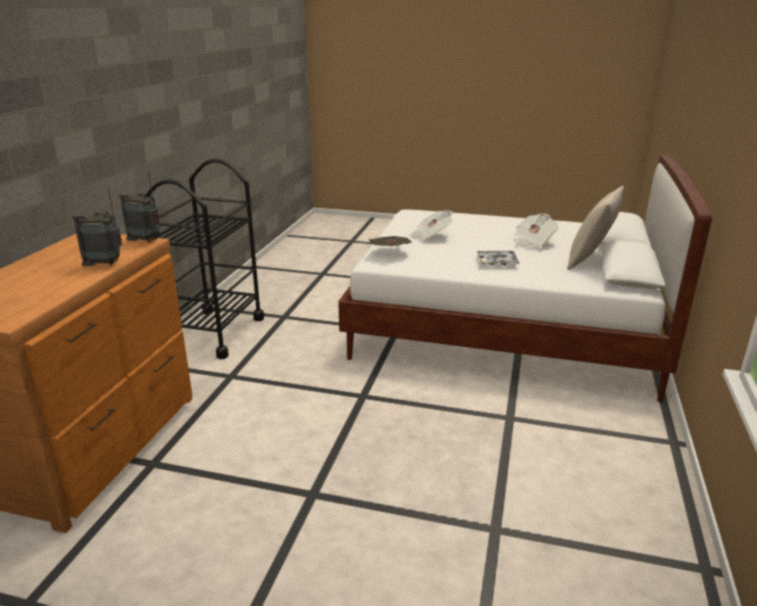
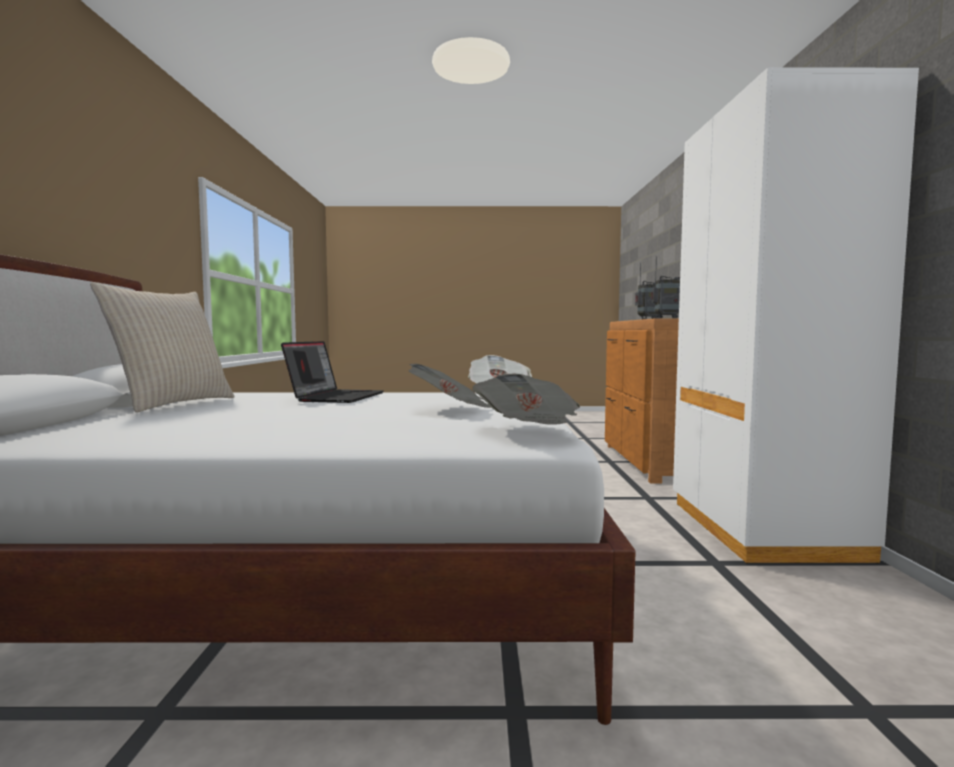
camera: 165 degrees right, 20 degrees down
black cart [146,159,264,359] -> white wardrobe [673,67,919,564]
tray [477,251,519,266] -> laptop [281,341,384,403]
newspaper [514,213,558,248] -> newspaper moved to [472,374,580,425]

